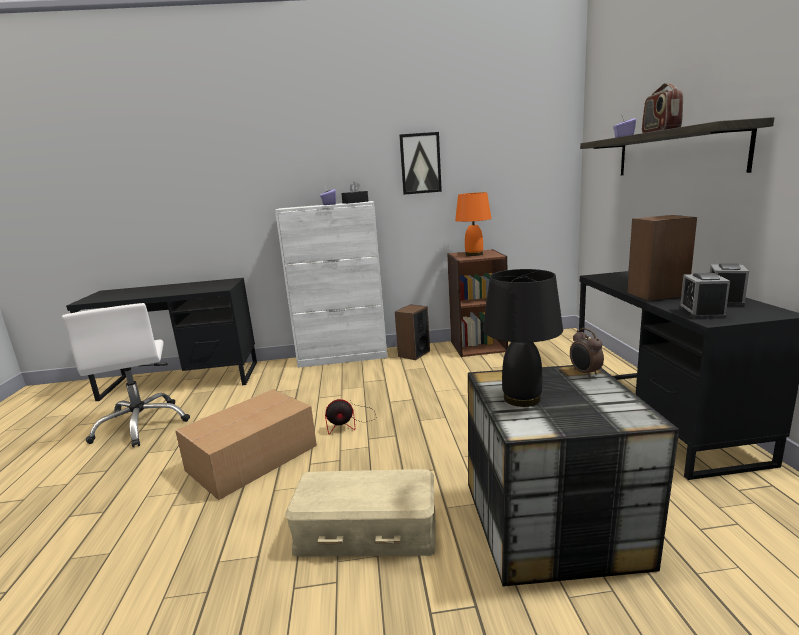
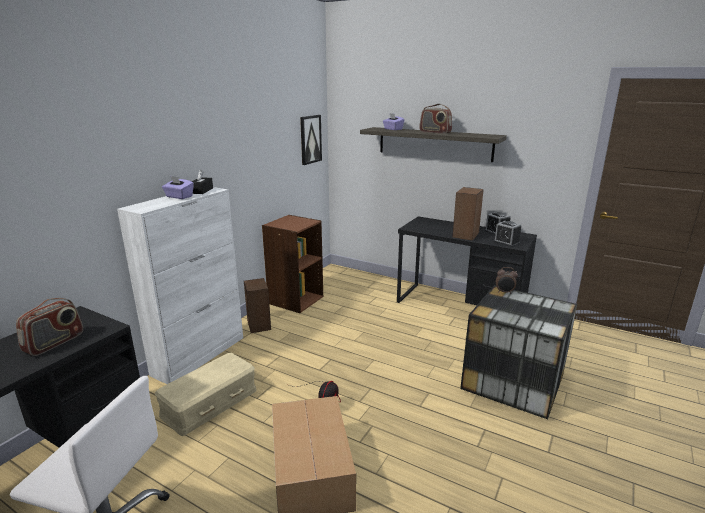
camera: 55 degrees left, 5 degrees up
beige storage box [285,469,436,557] -> beige storage box moved to [155,353,257,436]
picture [399,132,442,195] -> picture moved to [300,115,322,165]
orange table lamp [455,192,492,256] -> none
black table lamp [483,269,563,407] -> none
none -> radio [16,298,83,356]

